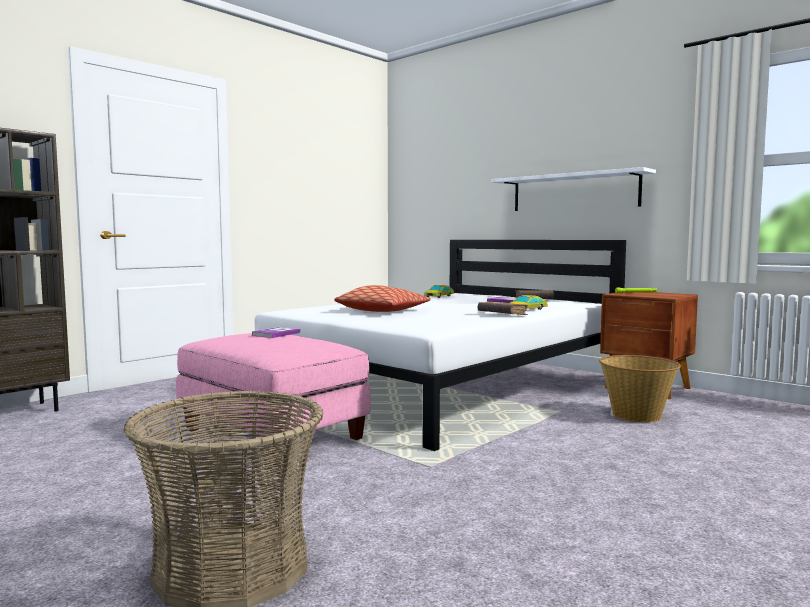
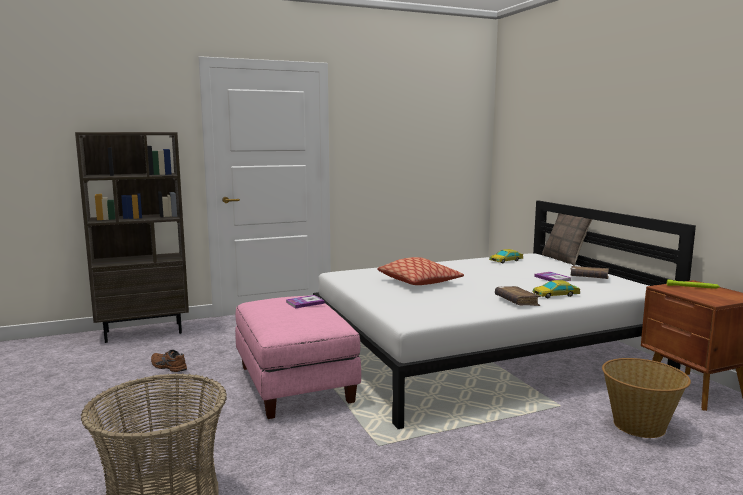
camera: 25 degrees right, 5 degrees up
white shelf [491,167,656,211] -> none
none -> brown shoe [151,350,187,372]
none -> pillow [542,213,593,266]

